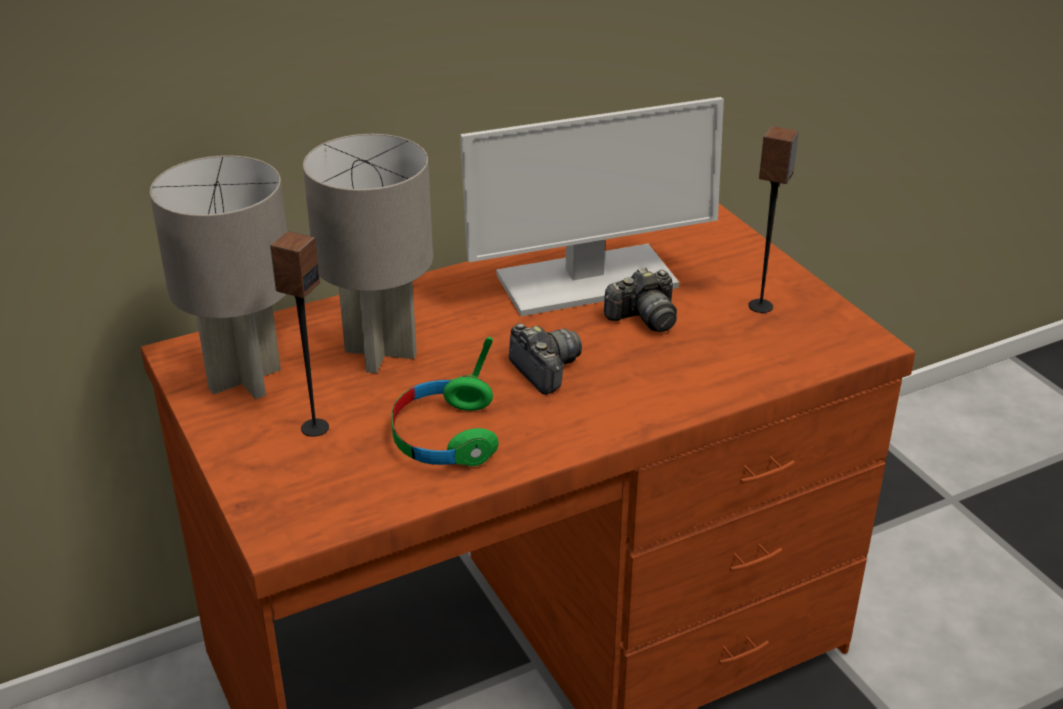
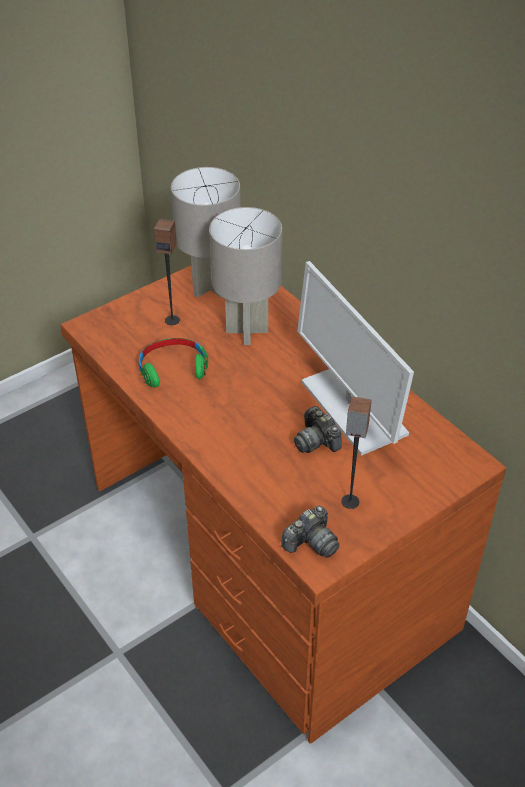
camera: 80 degrees right, 10 degrees up
camera [509,323,582,395] -> camera moved to [281,506,339,558]

